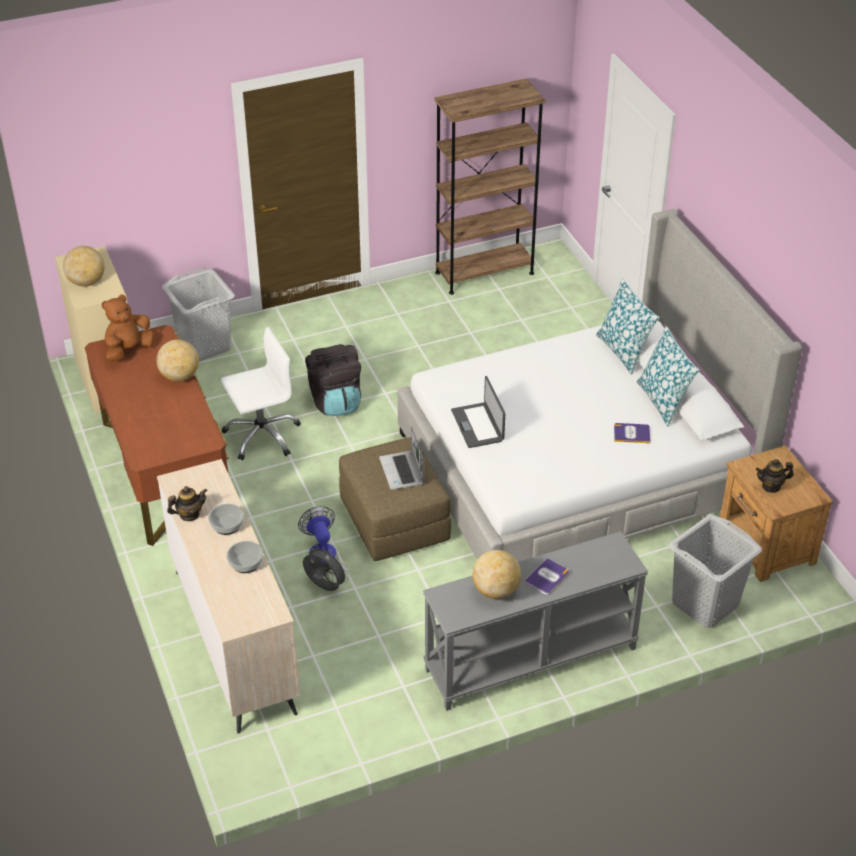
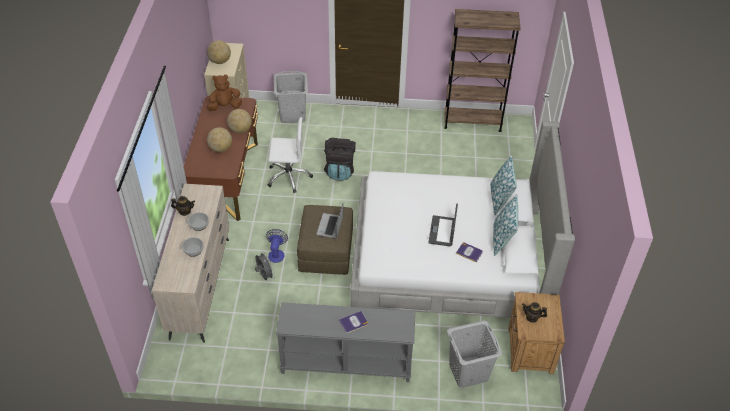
camera: 25 degrees right, 5 degrees up
laptop [451,376,505,448] -> laptop moved to [428,204,458,246]
globe [472,550,521,599] -> globe moved to [207,127,232,153]

